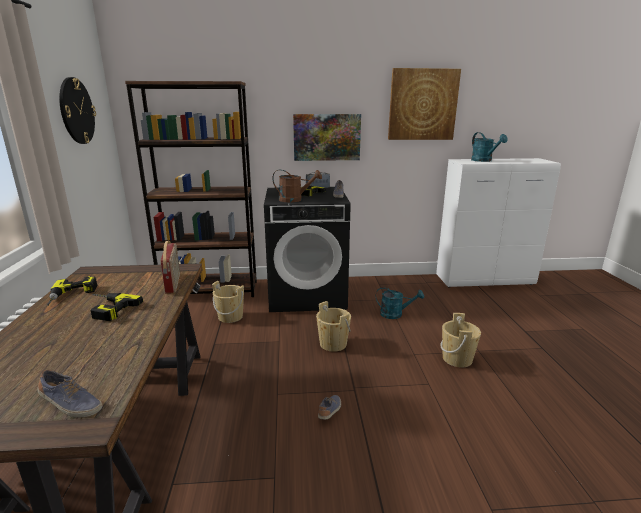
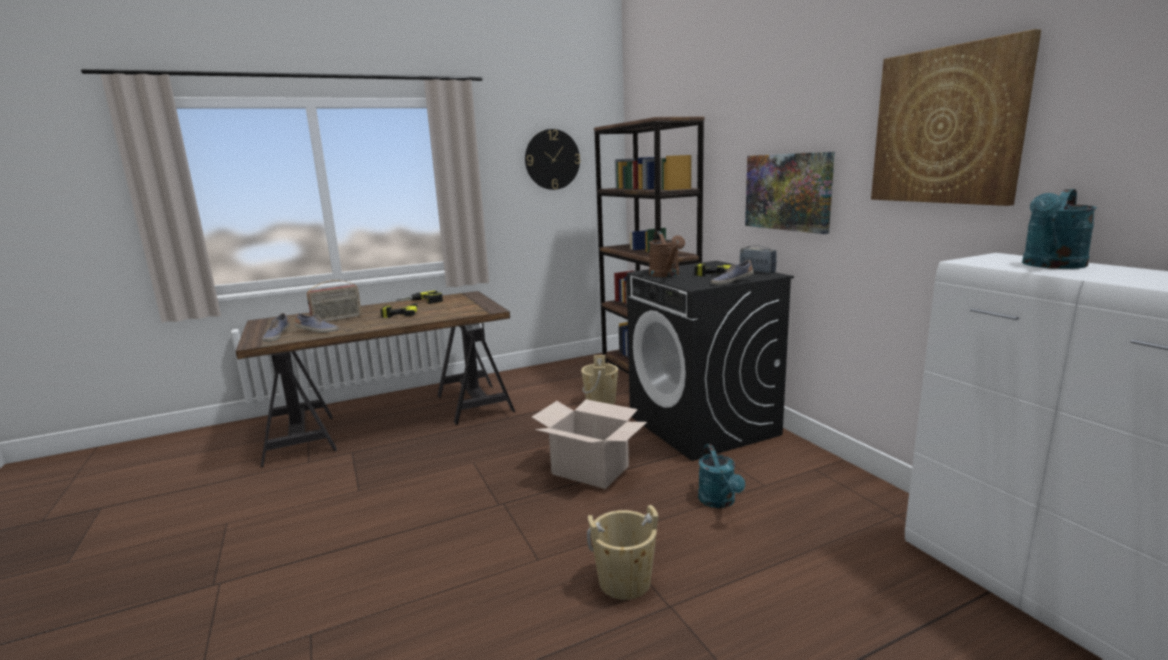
camera: 70 degrees right, 5 degrees down
radio [160,241,180,294] -> radio moved to [307,280,362,322]
beige bucket [316,301,351,352] -> cardboard box [532,399,647,489]
shoe [318,395,341,419] -> shoe moved to [294,313,339,333]

